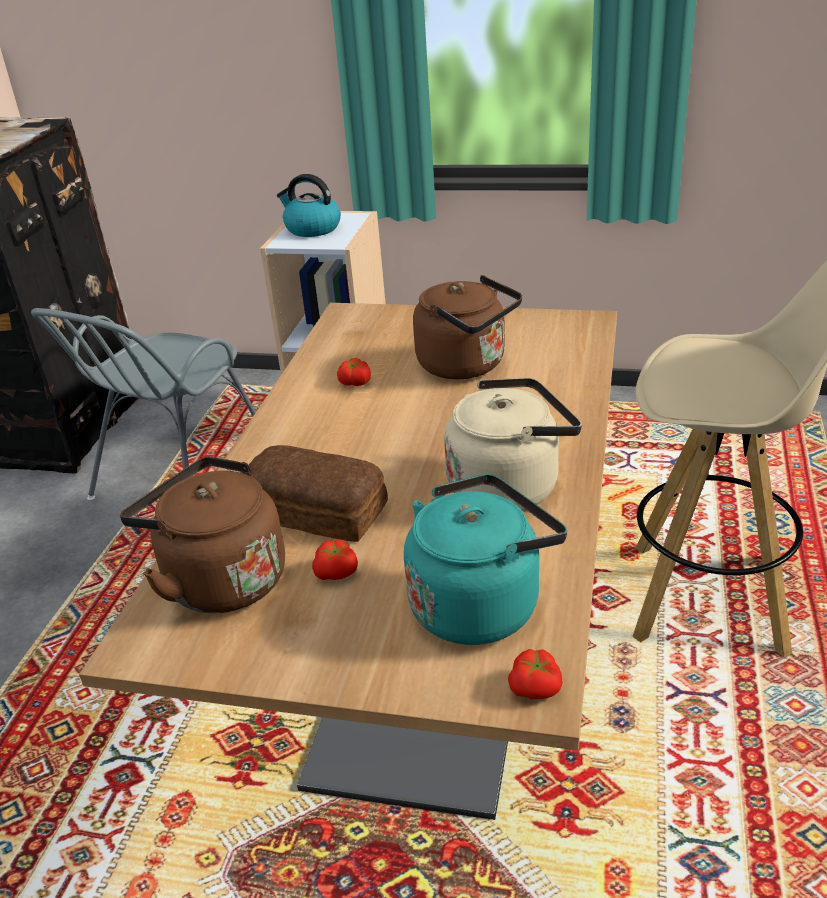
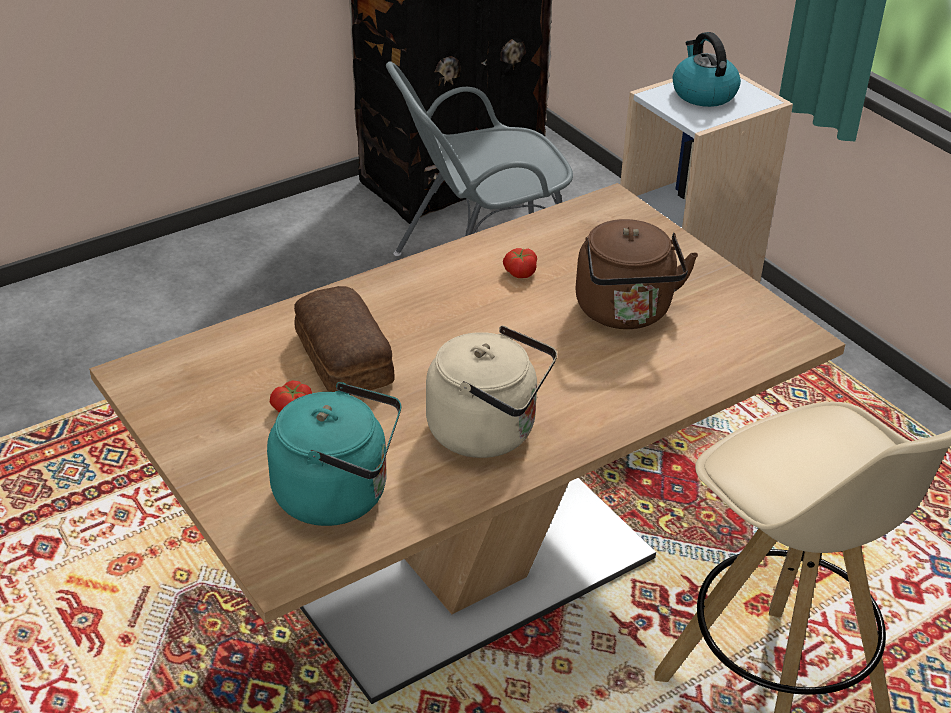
camera: 40 degrees right, 5 degrees up
brown kettle [120,457,285,613] -> none
tomato [508,649,563,699] -> none

